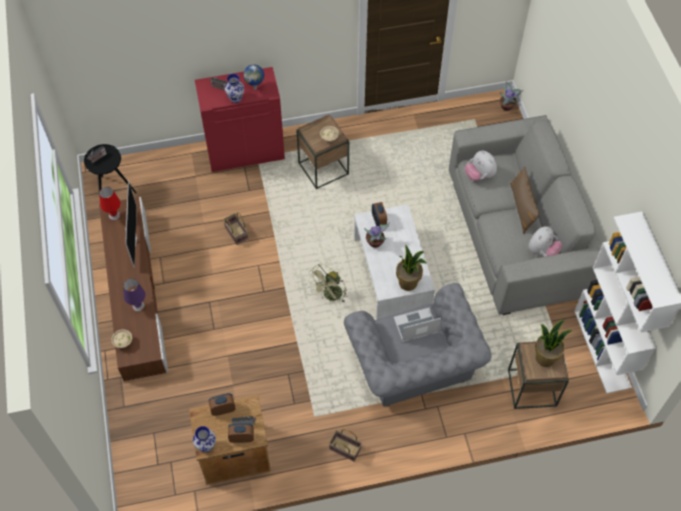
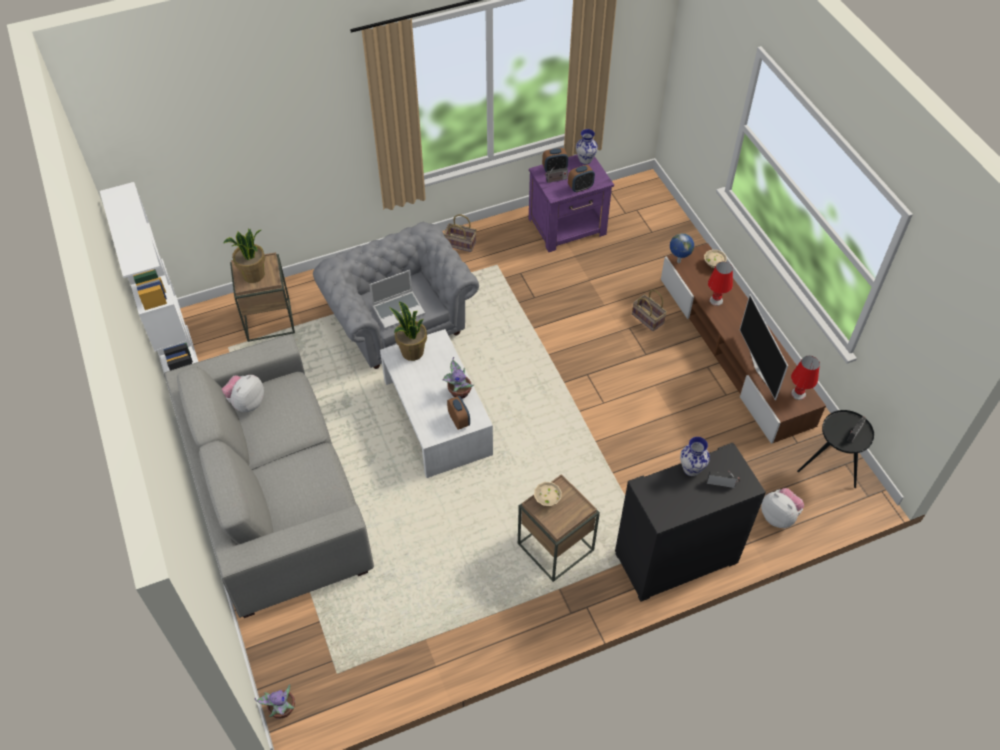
camera: 170 degrees right, 5 degrees down
purple table lamp [123,279,146,311] -> red table lamp [708,262,733,306]
brown nightstand [189,395,271,484] -> purple nightstand [529,155,614,252]
red cabinet [195,67,285,172] -> black cabinet [615,443,766,602]
basket [223,212,248,245] -> basket moved to [632,290,667,331]
globe [243,64,264,90] -> globe moved to [670,233,694,263]
green fan [308,264,347,304] -> none
plush toy [465,150,497,181] -> plush toy moved to [761,488,804,528]
brown pillow [510,166,540,234] -> none

